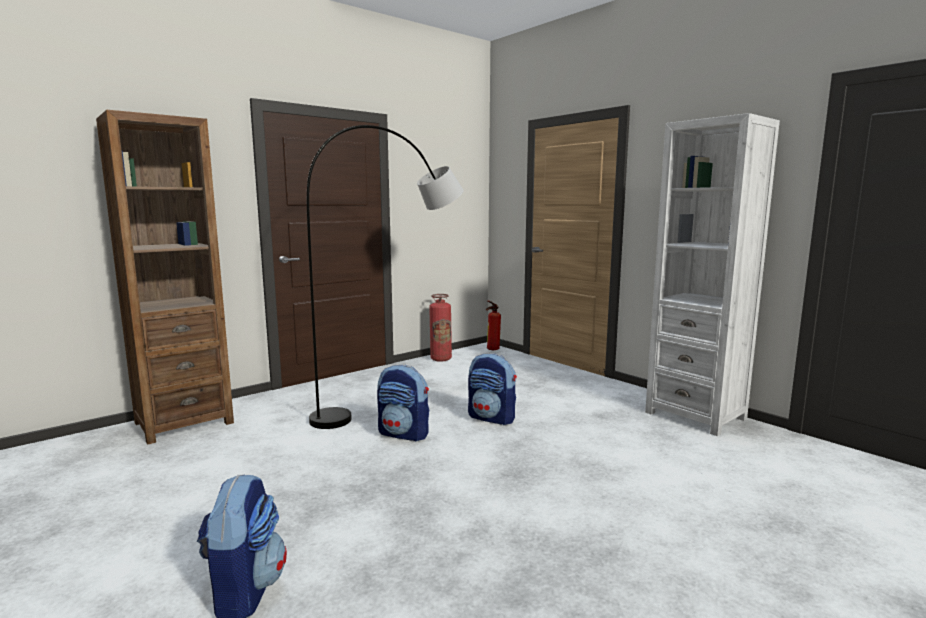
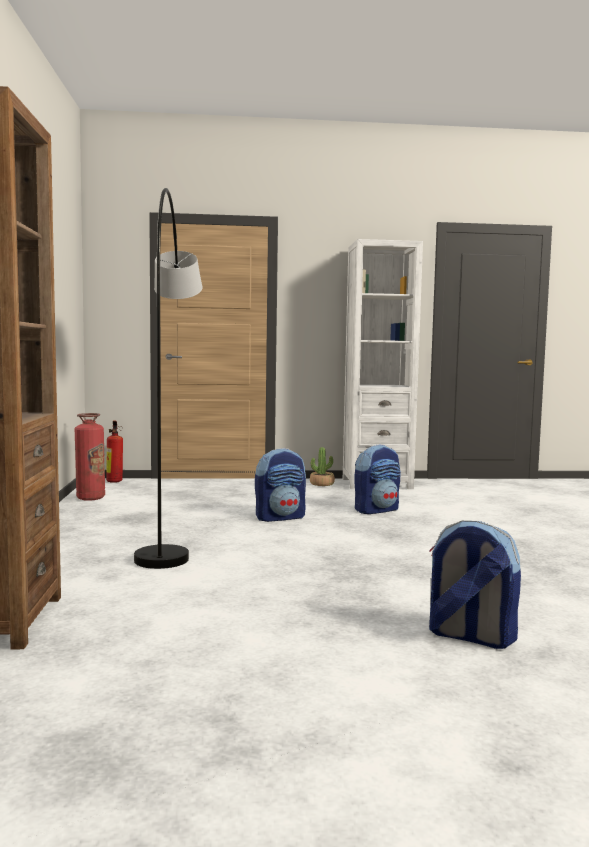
camera: 55 degrees left, 5 degrees down
backpack [377,365,429,442] -> backpack moved to [354,444,401,514]
none -> potted plant [310,447,335,486]

